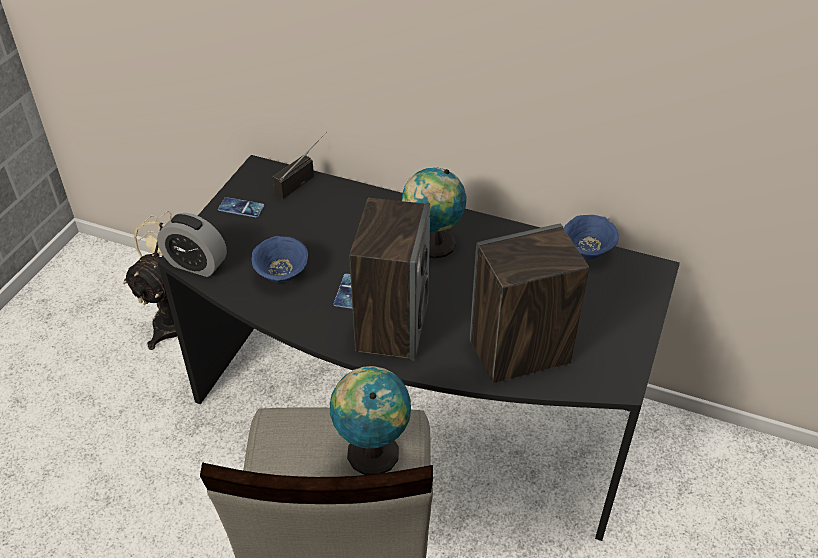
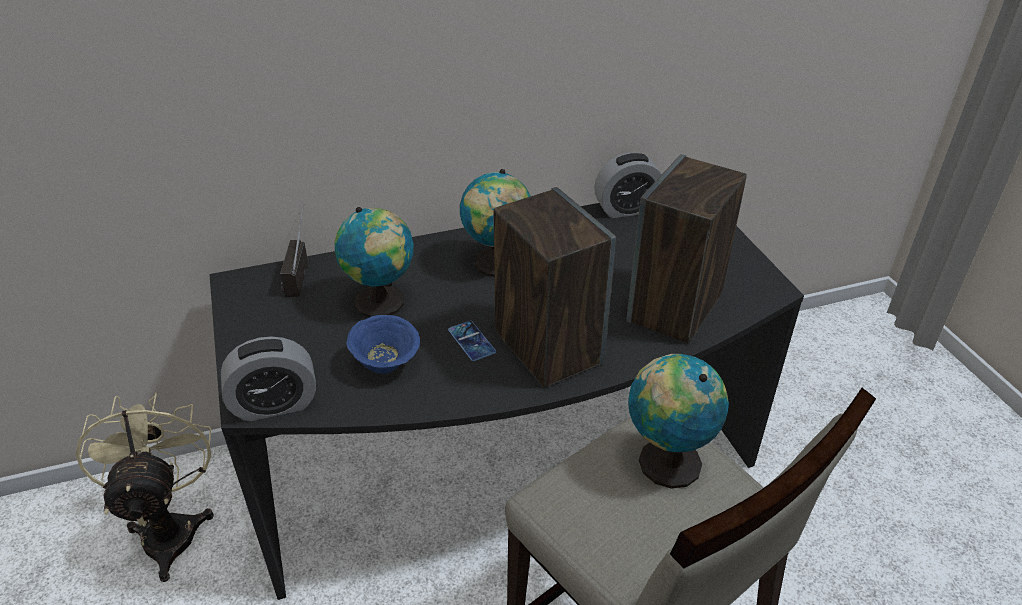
camera: 40 degrees left, 5 degrees down
phone [218,197,264,217] -> none
blue bowl [564,215,619,259] -> alarm clock [594,153,662,218]
none -> globe [335,207,414,317]

